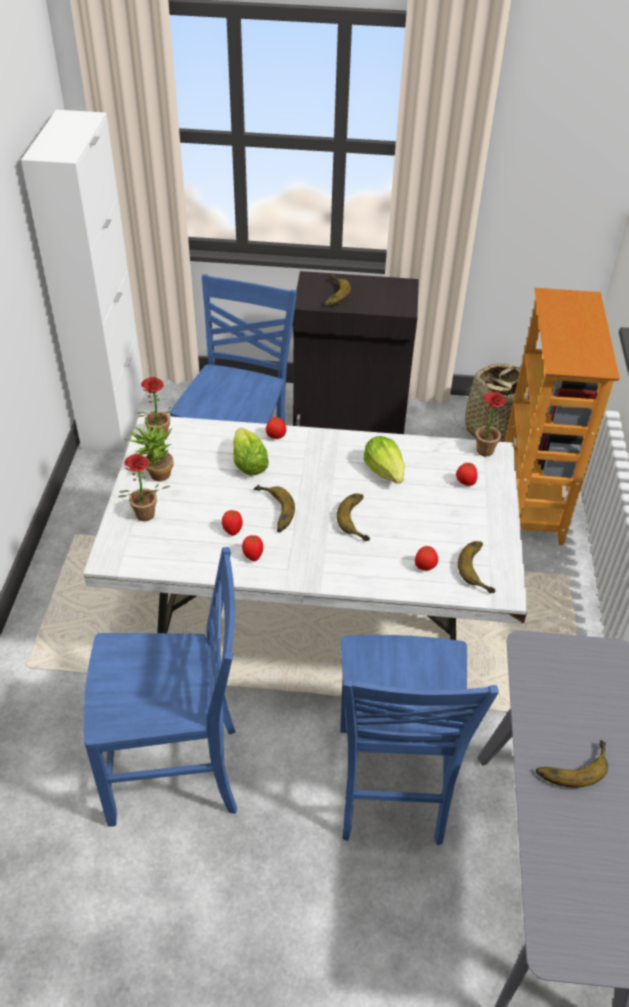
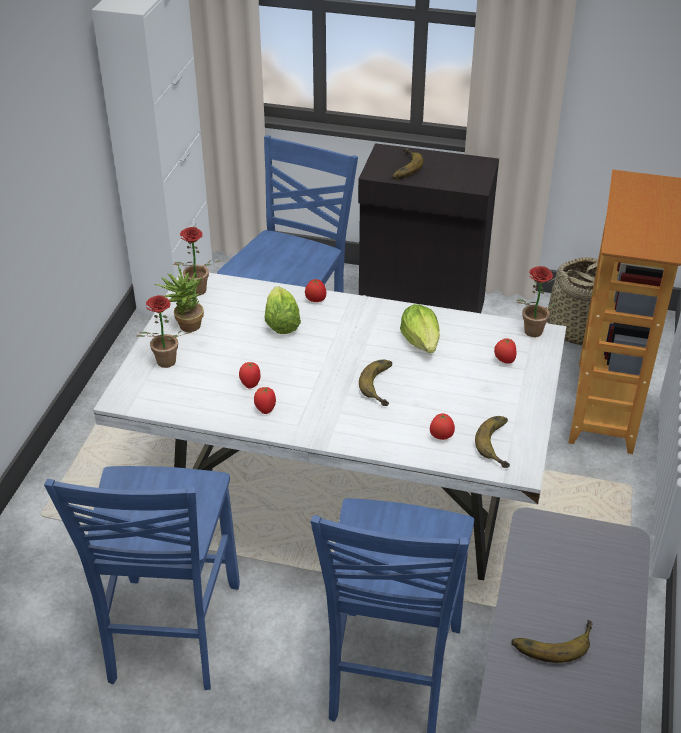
camera: 10 degrees right, 5 degrees down
blue chair [83,547,237,827] -> blue chair turned 90 degrees clockwise [44,466,240,690]
banana [254,485,295,532] -> none

